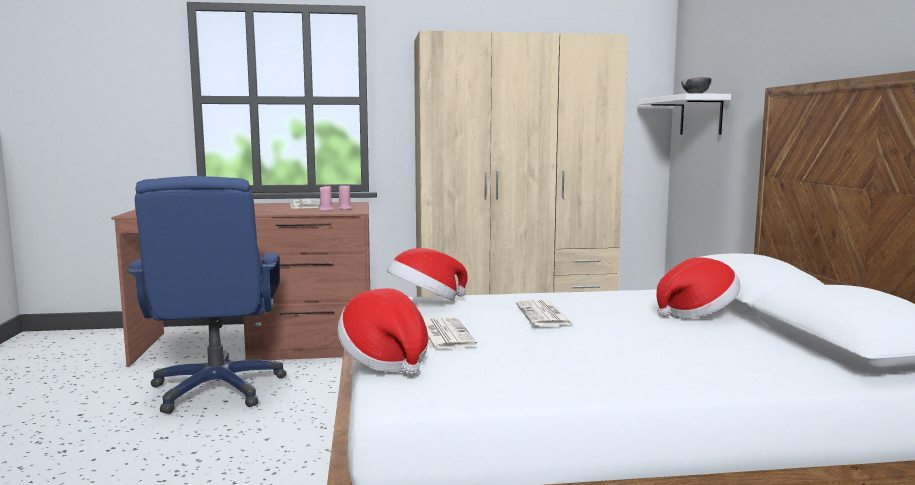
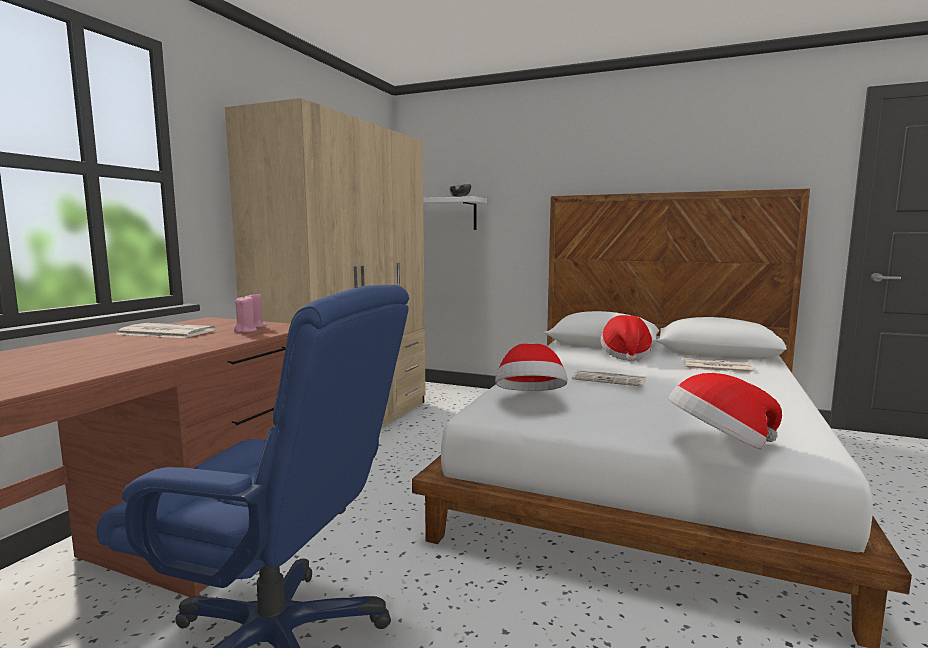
camera: 60 degrees left, 0 degrees up
newspaper [424,317,477,350] -> newspaper moved to [684,358,753,373]

